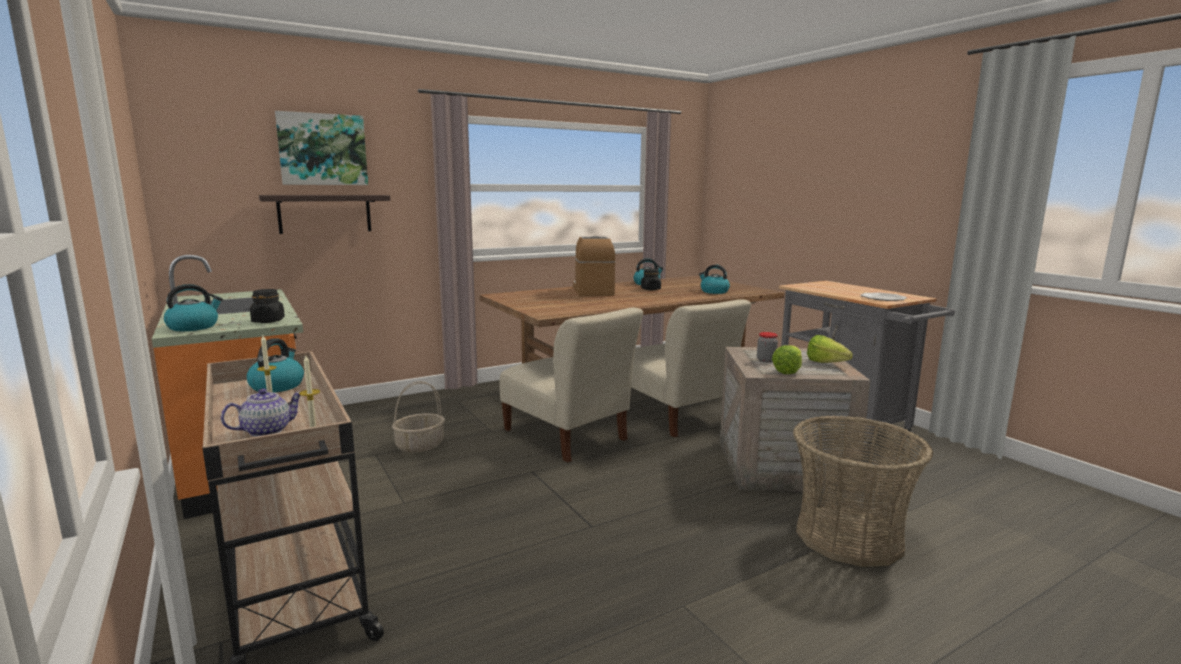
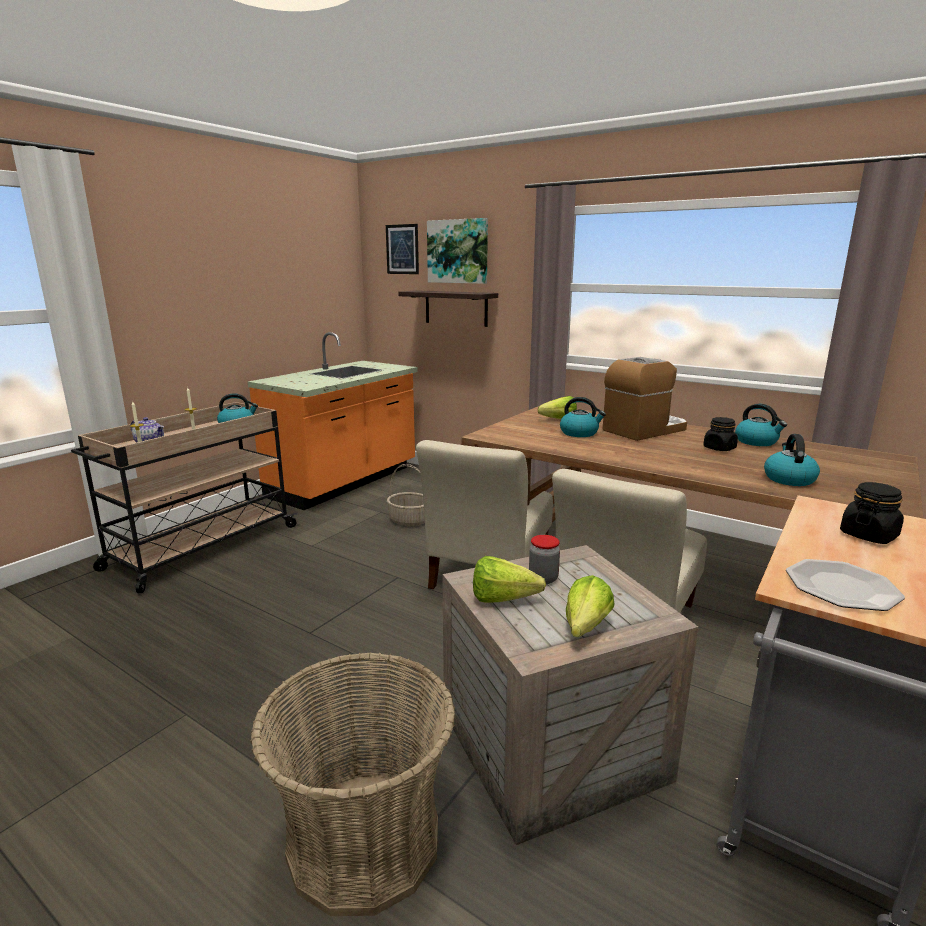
camera: 65 degrees right, 5 degrees up
kettle [164,284,223,331] -> kettle moved to [560,397,606,437]
black jar [250,289,285,323] -> black jar moved to [840,482,904,544]
none -> picture [386,224,419,274]
none -> lettuce [538,396,577,419]

